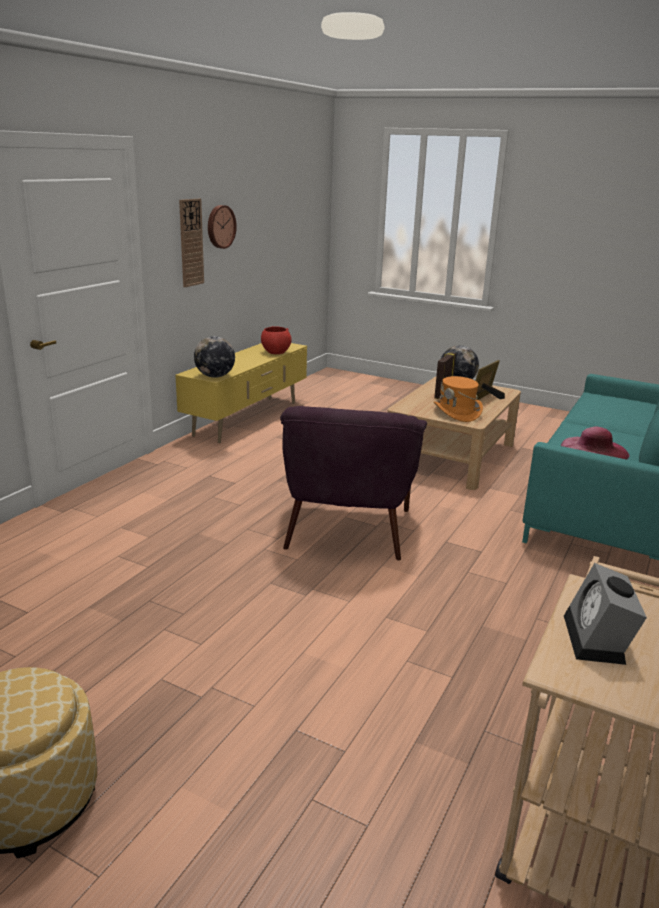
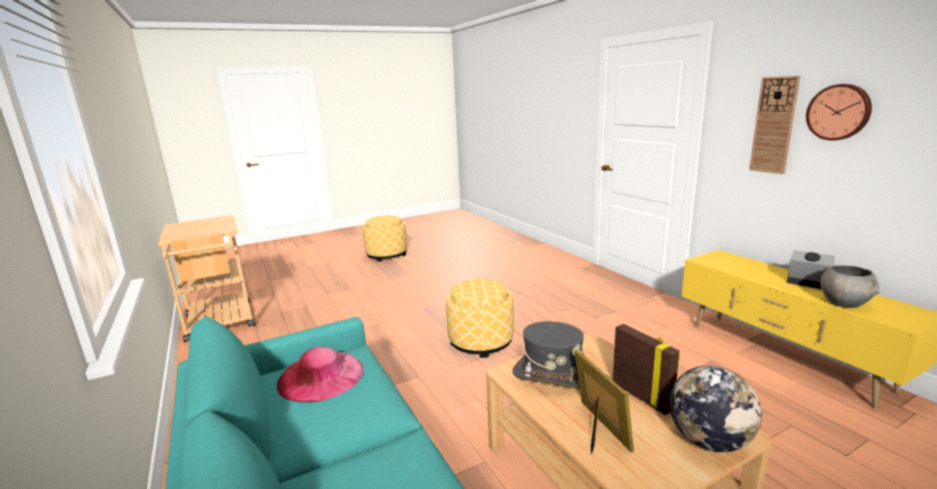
camera: 125 degrees right, 5 degrees down
globe [194,336,235,378] -> none
red bowl [261,326,292,354] -> grey bowl [820,265,880,308]
purple armchair [280,406,427,560] -> ottoman [446,279,514,358]
orange hat [434,376,483,422] -> grey hat [512,321,584,389]
alarm clock [564,563,647,665] -> alarm clock moved to [787,250,835,289]

